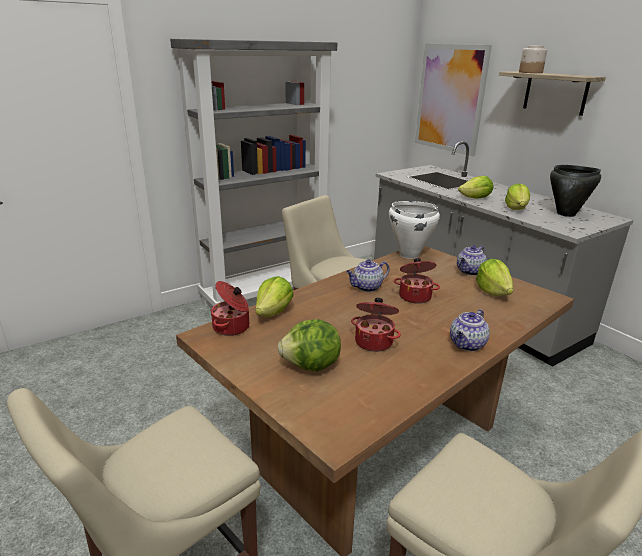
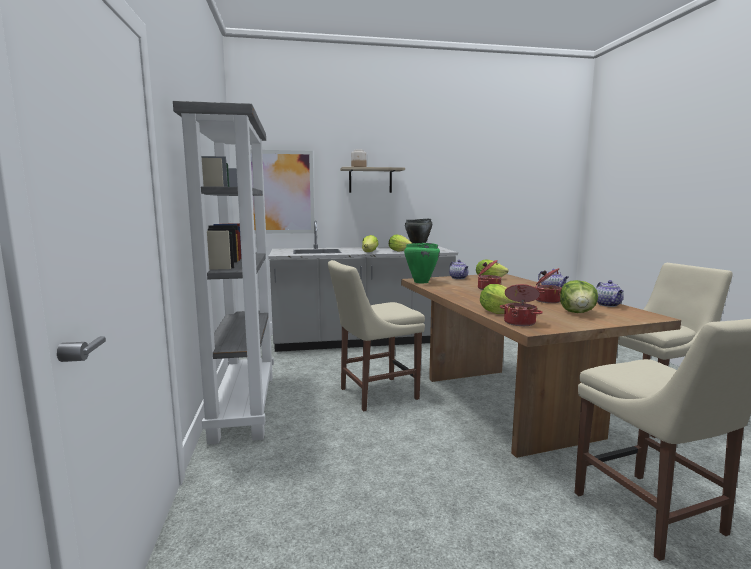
camera: 65 degrees left, 15 degrees down
teapot [346,260,390,292] -> teapot moved to [596,280,624,307]
white cooking pot [389,201,440,259] -> green cooking pot [404,243,440,283]

